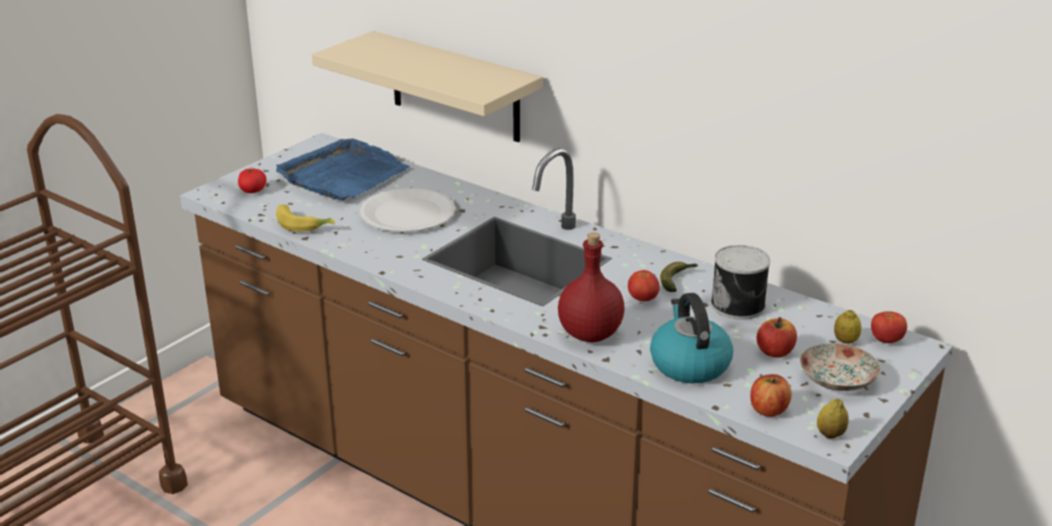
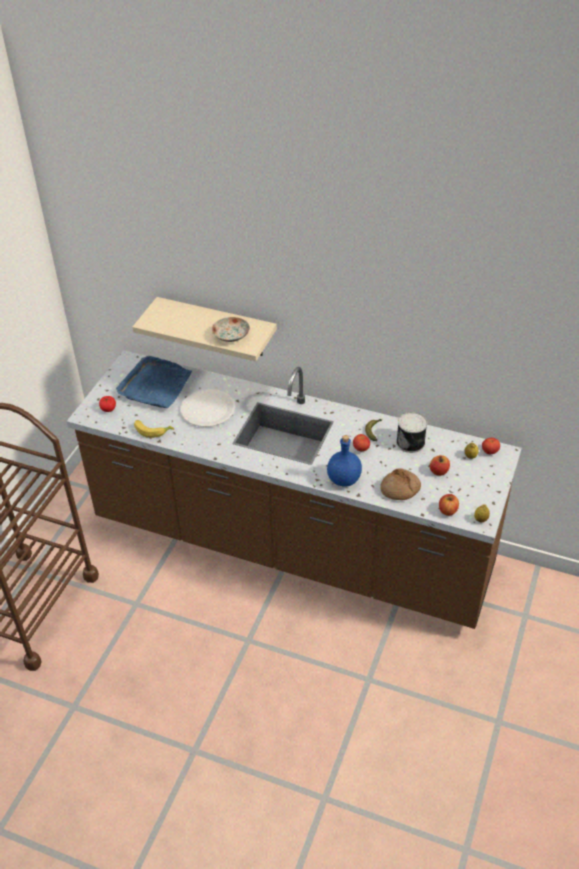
camera: 15 degrees left, 15 degrees up
red bottle [558,232,625,342] -> blue bottle [327,435,362,487]
kettle [650,293,733,383] -> bread [380,468,421,500]
plate [800,343,881,391] -> plate moved to [212,317,250,342]

